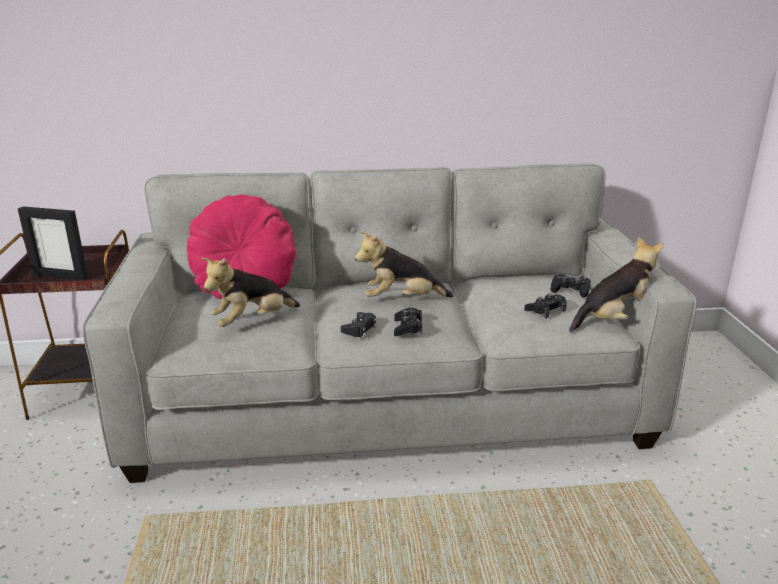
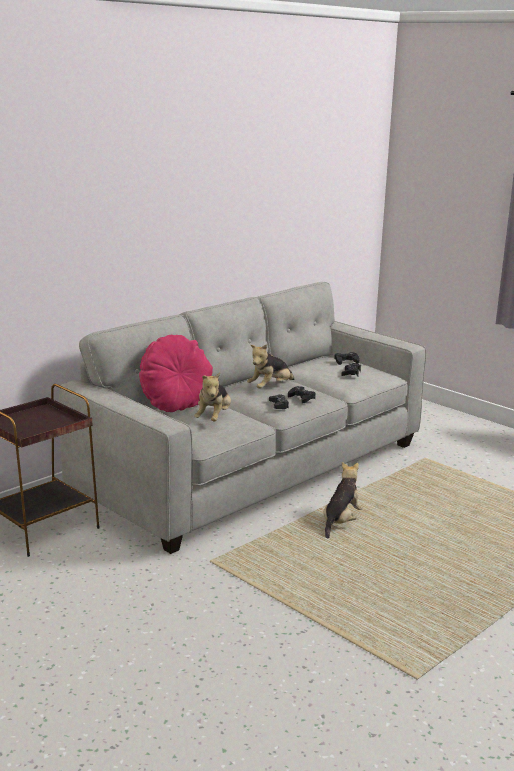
camera: 40 degrees left, 5 degrees down
picture frame [18,206,88,280] -> none
plush toy [569,237,664,332] -> plush toy moved to [323,462,363,538]

